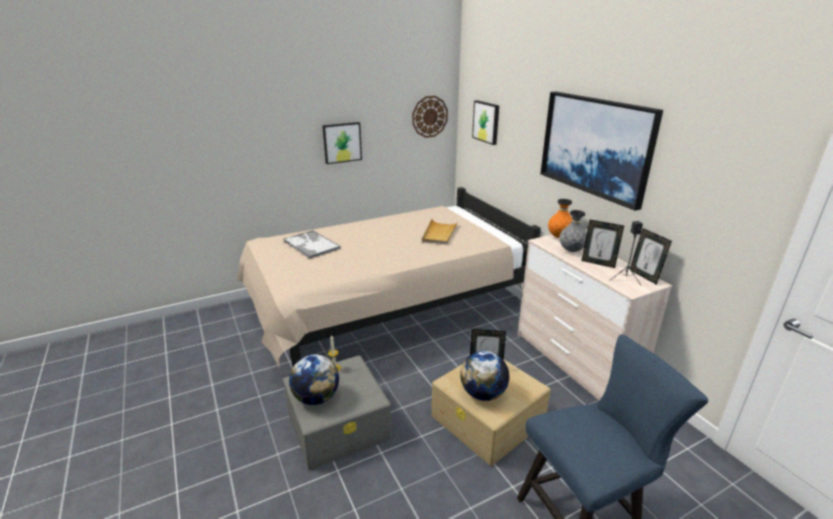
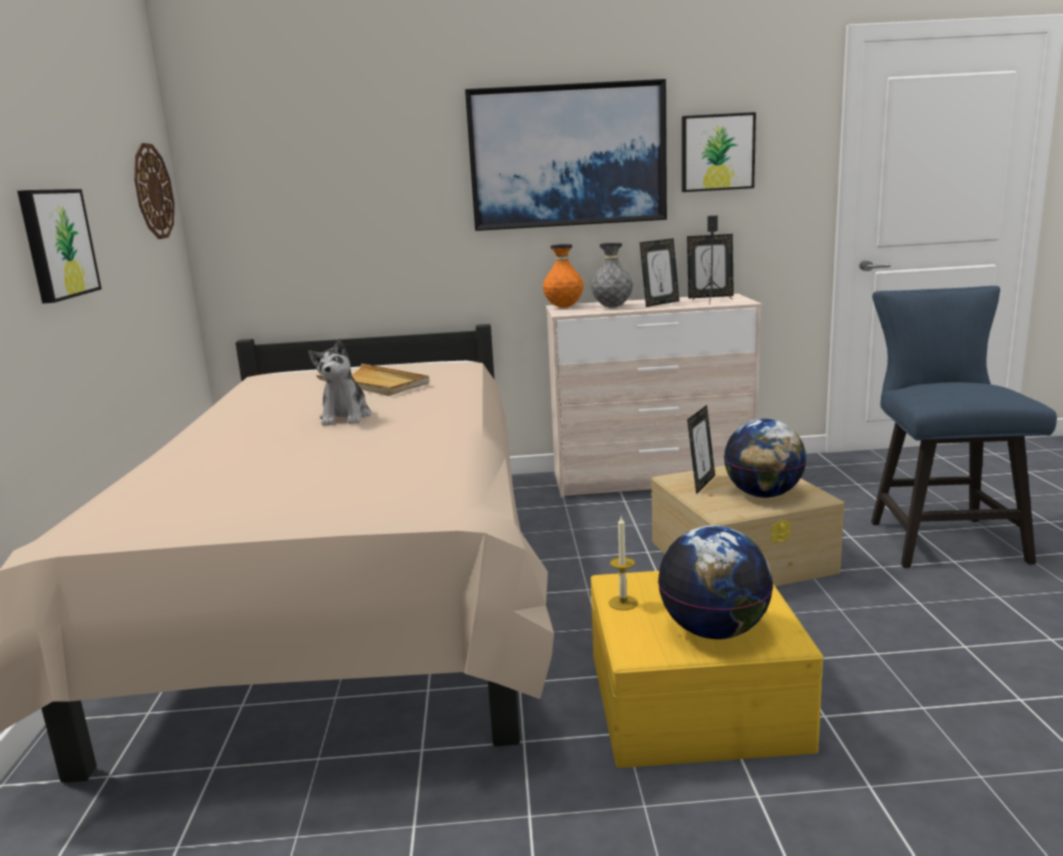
camera: 65 degrees left, 10 degrees down
grey storage box [283,355,392,470] -> yellow storage box [590,571,823,768]
tray [284,230,341,259] -> none
picture [472,100,499,145] -> picture moved to [682,112,756,192]
none -> plush toy [308,338,371,426]

